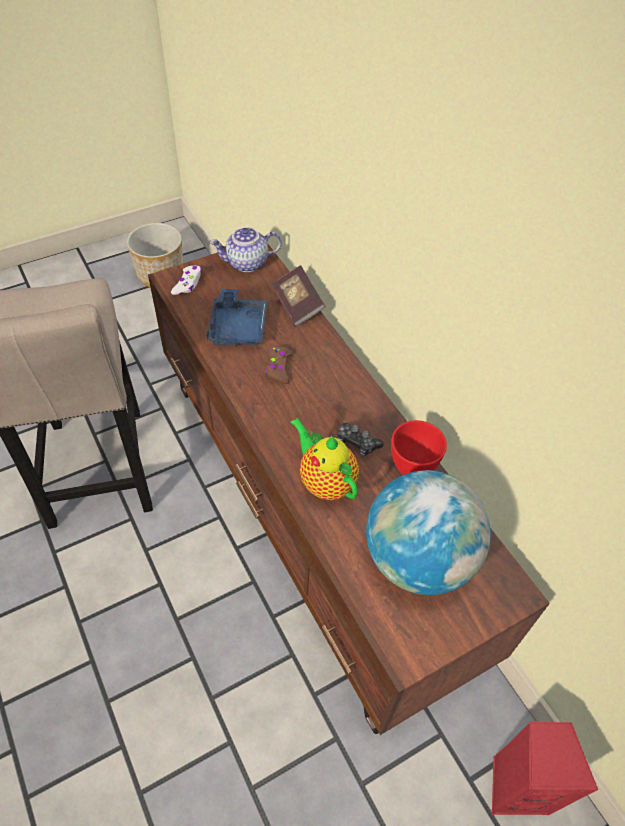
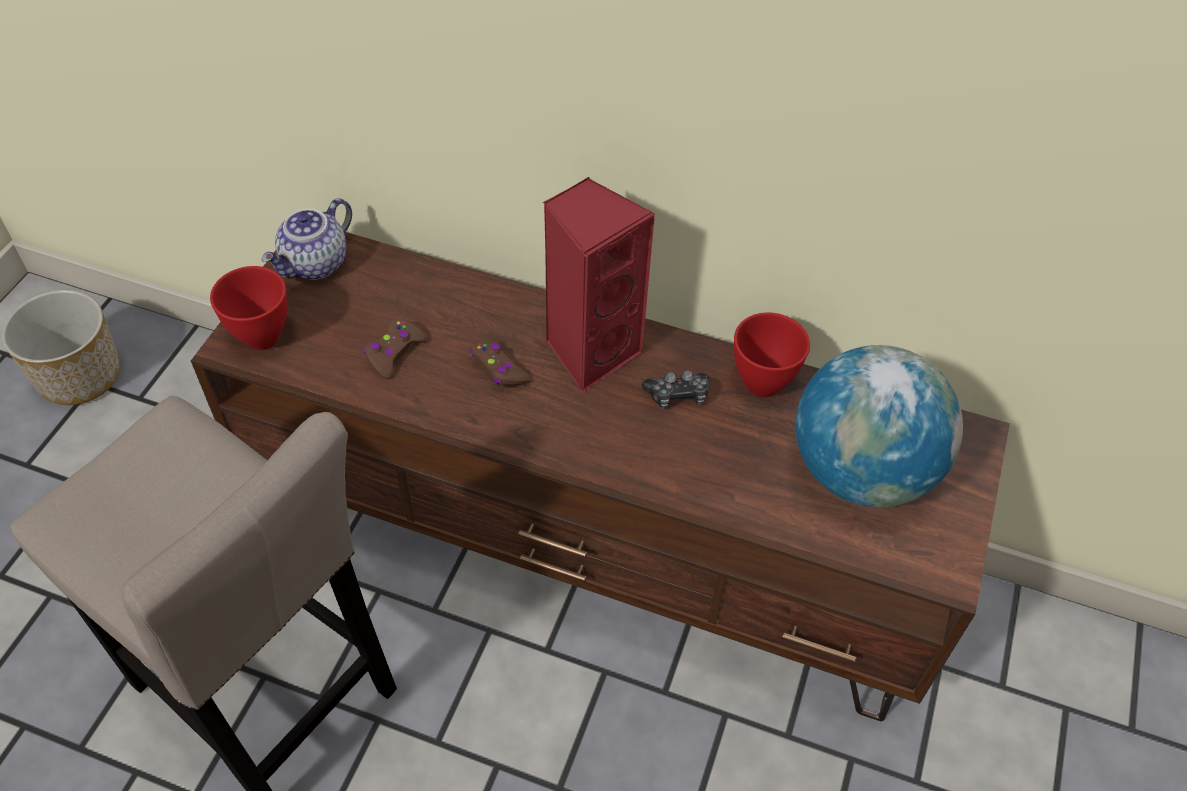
camera: 40 degrees left, 0 degrees up
white game controller [171,266,202,295] -> red bowl [210,266,287,350]
blue tray [206,288,267,347] -> brown game controller [364,318,428,379]
book [272,265,326,327] -> none
teapot [291,417,359,500] -> none
red speaker [492,722,598,815] -> red speaker moved to [543,177,655,393]

